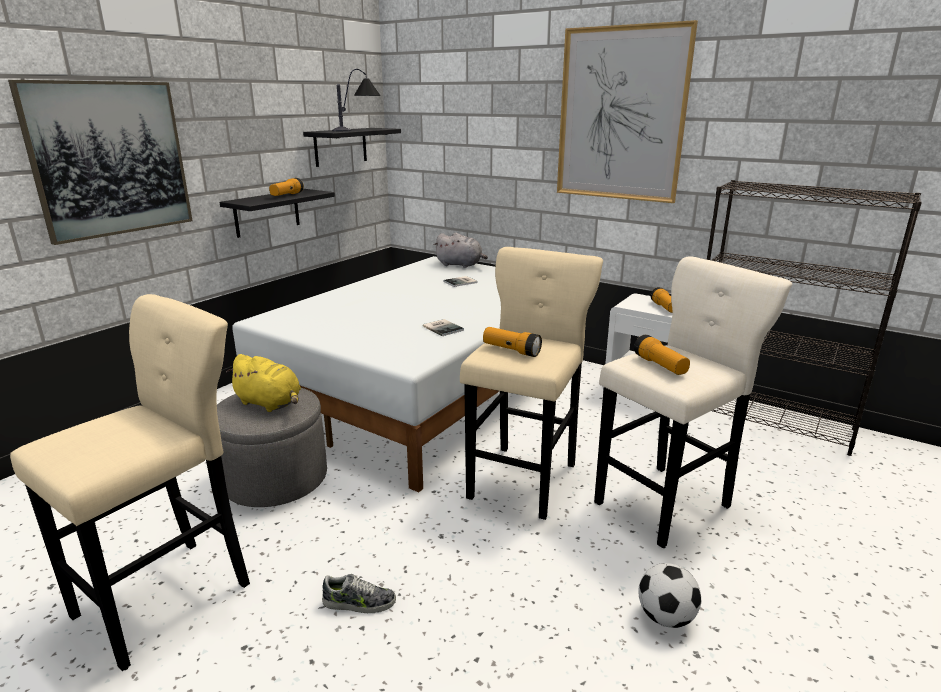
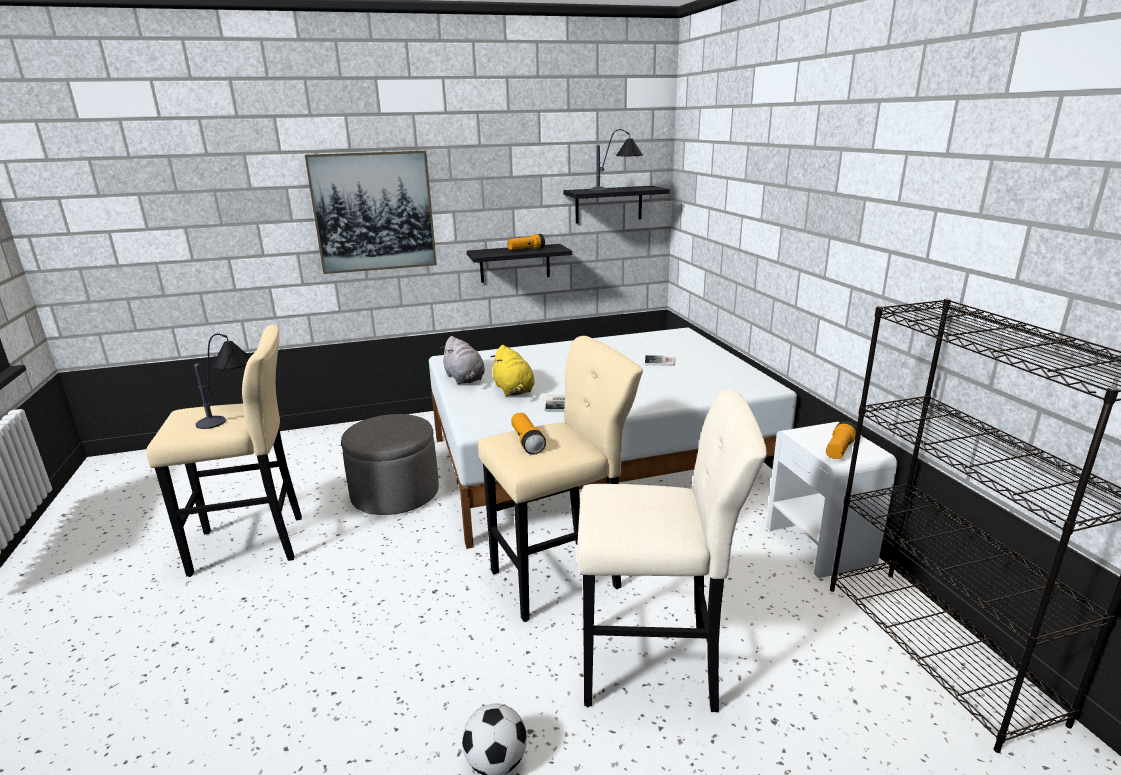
camera: 40 degrees right, 0 degrees up
yellow plush toy [226,354,301,412] -> yellow plush toy moved to [491,345,535,396]
shoe [322,574,396,613] -> none
grey plush toy [434,233,488,268] -> grey plush toy moved to [440,336,485,385]
picture [557,20,698,203] -> none
flashlight [634,334,690,375] -> none
none -> table lamp [194,333,250,429]

